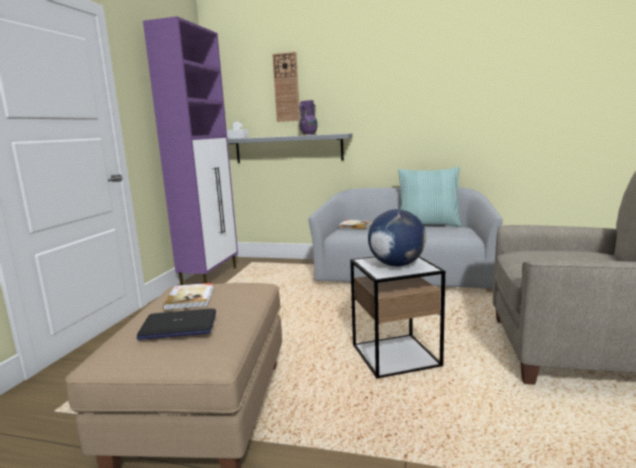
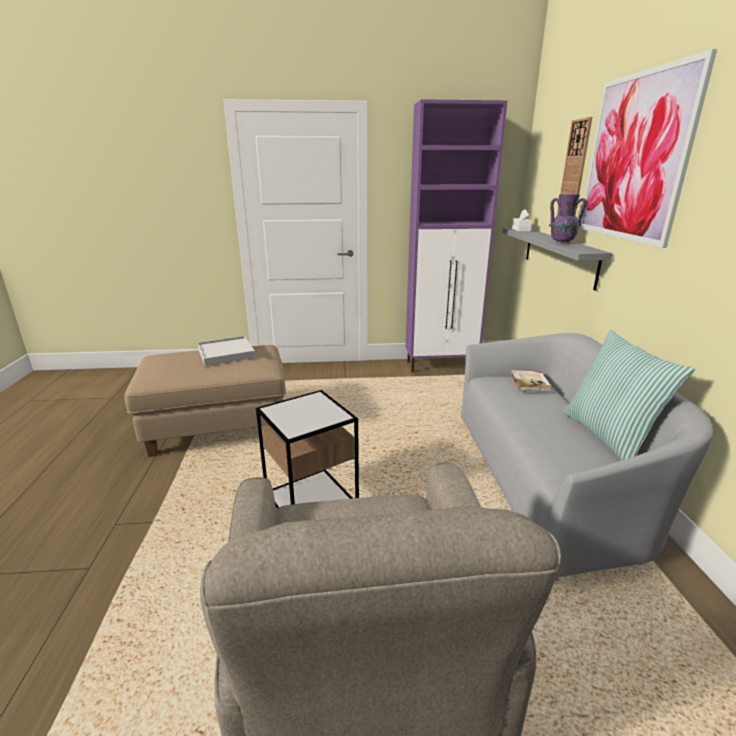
camera: 70 degrees right, 10 degrees up
laptop [136,309,216,340] -> none
book [163,283,214,311] -> white tray [197,336,255,366]
globe [368,209,426,267] -> none
none -> picture [579,49,717,248]

